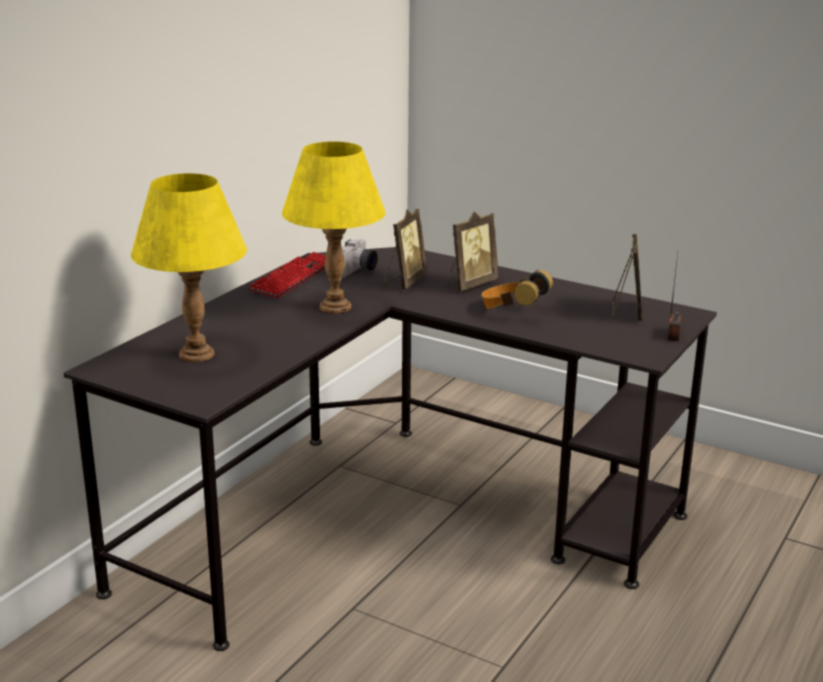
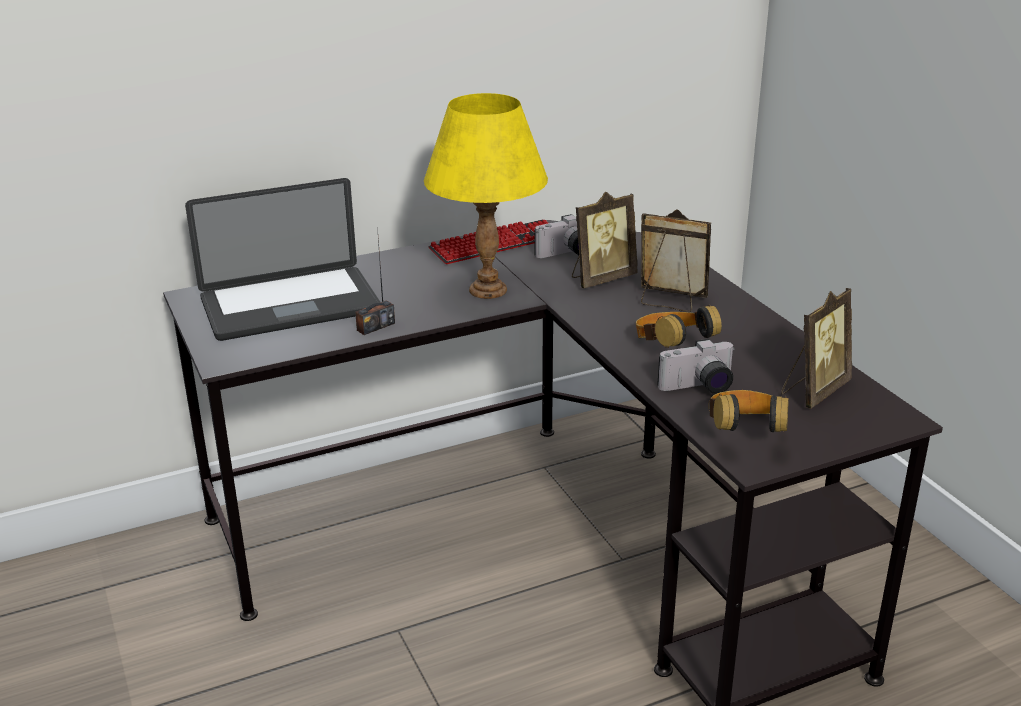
camera: 35 degrees right, 5 degrees up
yellow table lamp [131,173,247,362] -> laptop [185,178,381,341]
picture frame [447,212,498,291] -> picture frame turned 150 degrees counterclockwise [641,209,711,312]
radio [668,254,682,342] -> radio moved to [355,228,395,335]
none -> camera [657,339,734,394]
none -> headphones [708,390,789,432]

